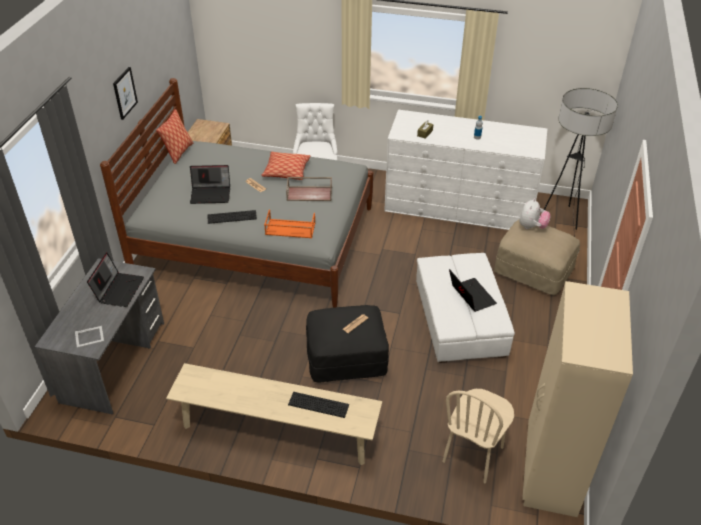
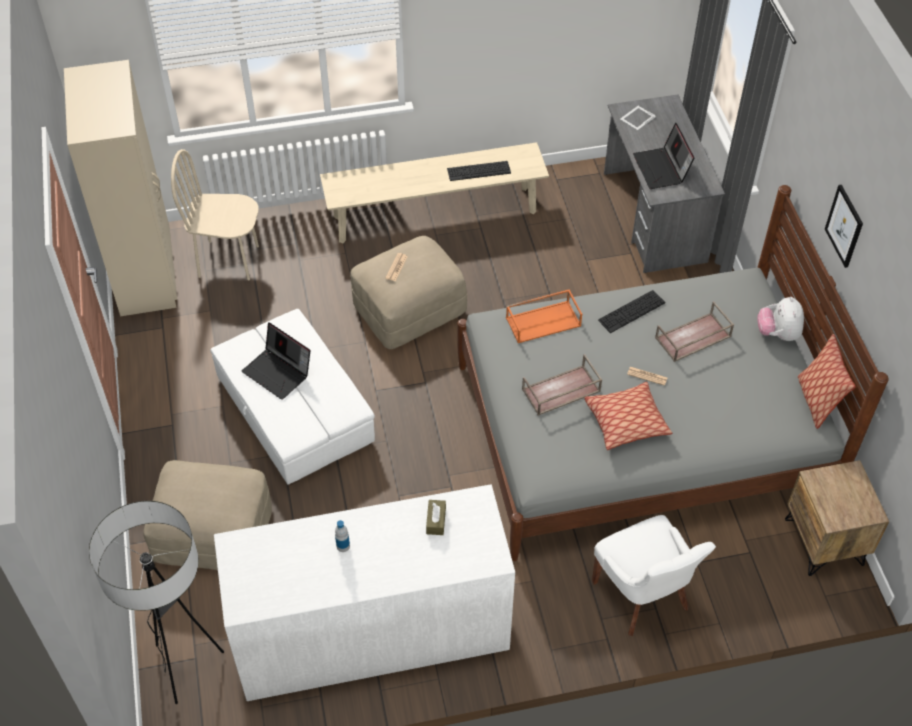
camera: 155 degrees right, 10 degrees up
laptop [190,165,230,204] -> brown tray [655,301,734,362]
keyboard [288,392,349,418] -> keyboard moved to [447,161,511,181]
black ottoman [306,305,389,382] -> beige ottoman [350,236,467,349]
beige chair [442,389,514,483] -> beige chair turned 90 degrees counterclockwise [171,149,259,281]
plush toy [519,199,551,229] -> plush toy moved to [757,297,804,341]

